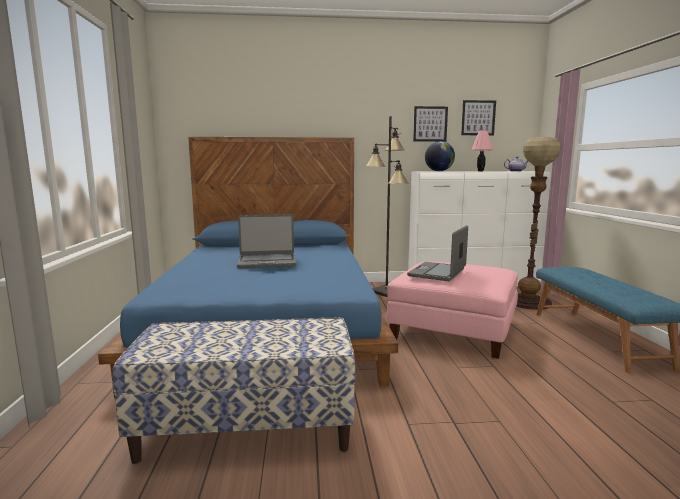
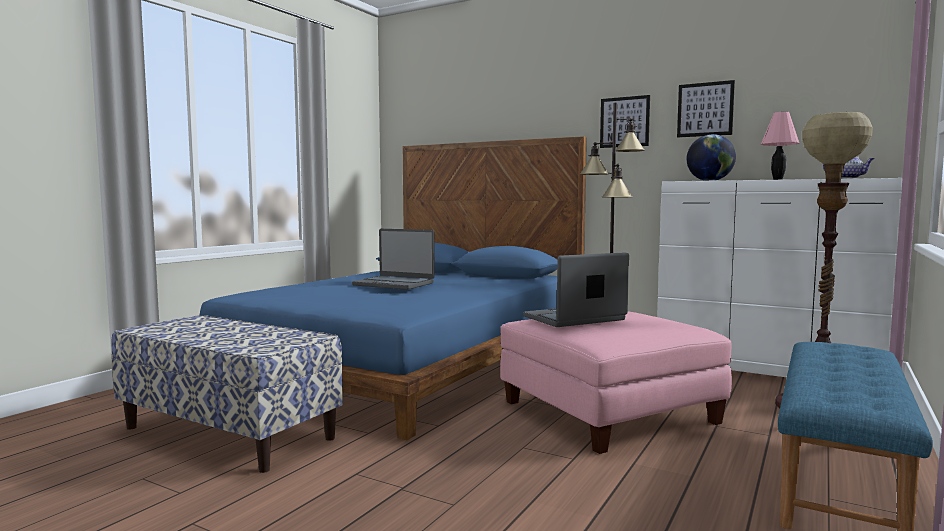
camera: 35 degrees right, 5 degrees down
picture [461,100,496,136] -> picture moved to [600,95,650,148]

